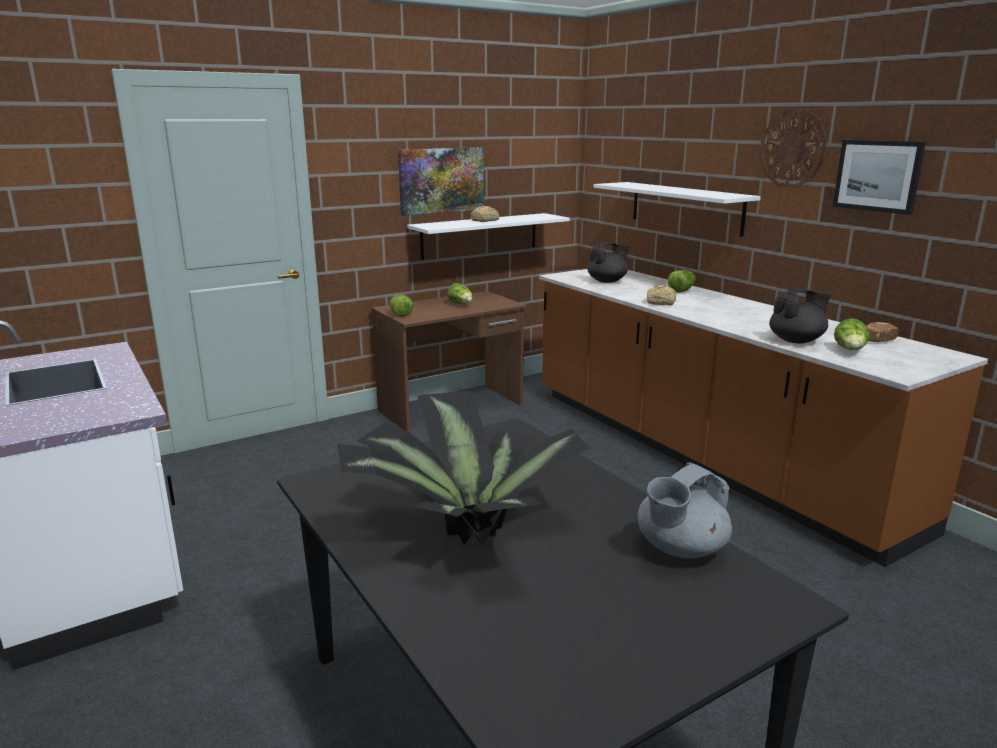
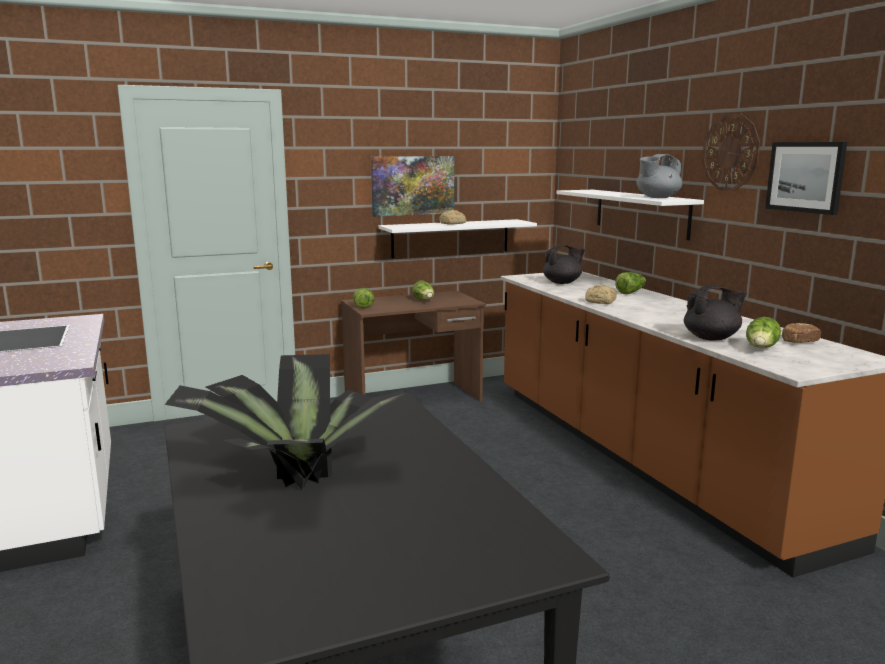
camera: 10 degrees right, 5 degrees down
grey teapot [637,463,732,559] -> grey teapot moved to [637,154,682,198]

